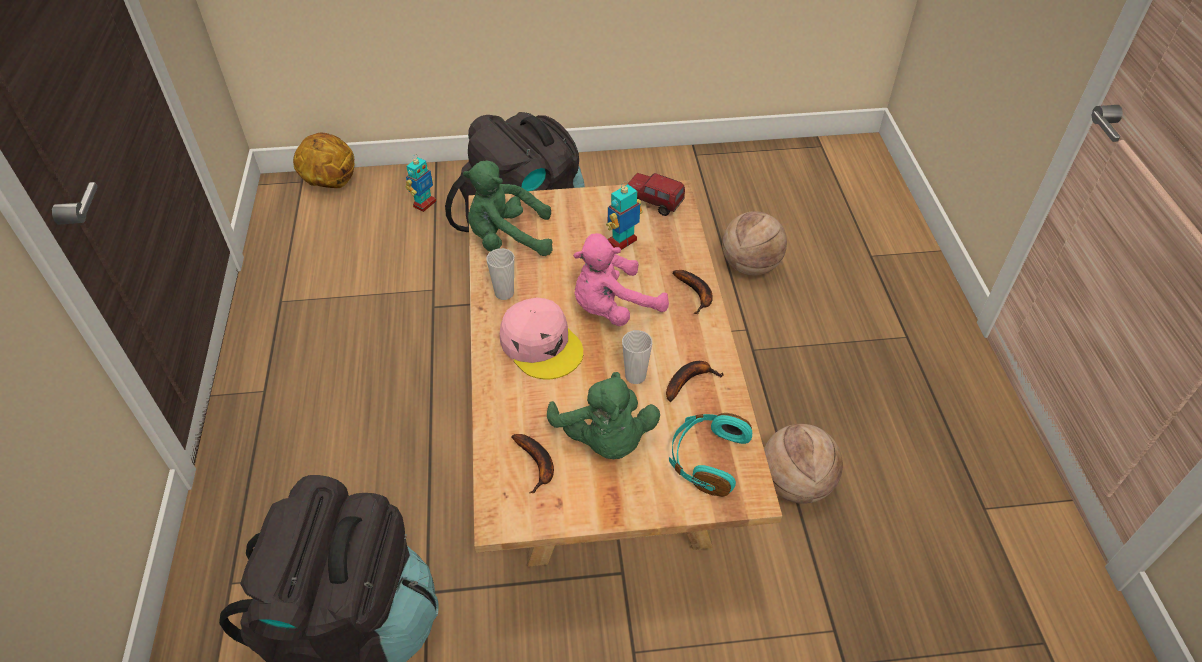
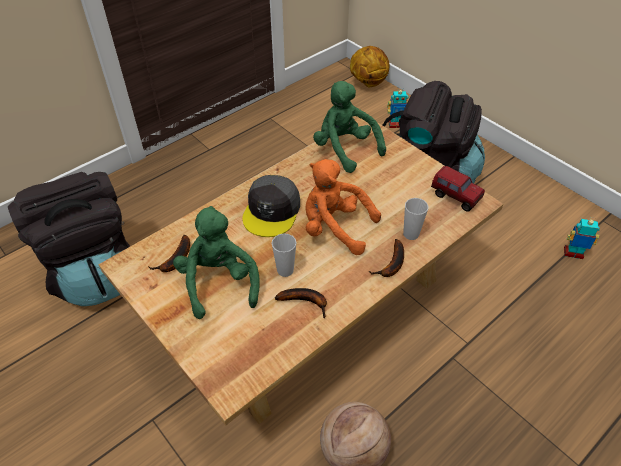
camera: 55 degrees right, 0 degrees up
cup [486,248,514,300] -> cup moved to [403,198,428,240]
pink cap [500,298,583,379] -> grey cap [242,175,300,237]
green plush toy [547,372,660,459] -> green plush toy turned 135 degrees clockwise [173,206,259,319]
pink plush toy [573,233,669,326] -> orange plush toy [305,159,381,255]
toy robot [606,181,643,250] -> toy robot moved to [564,217,600,259]
toy truck [628,173,685,216] -> toy truck turned 135 degrees clockwise [431,166,485,212]
turquoise headphones [669,413,752,497] -> none
basketball [722,211,787,276] -> none

